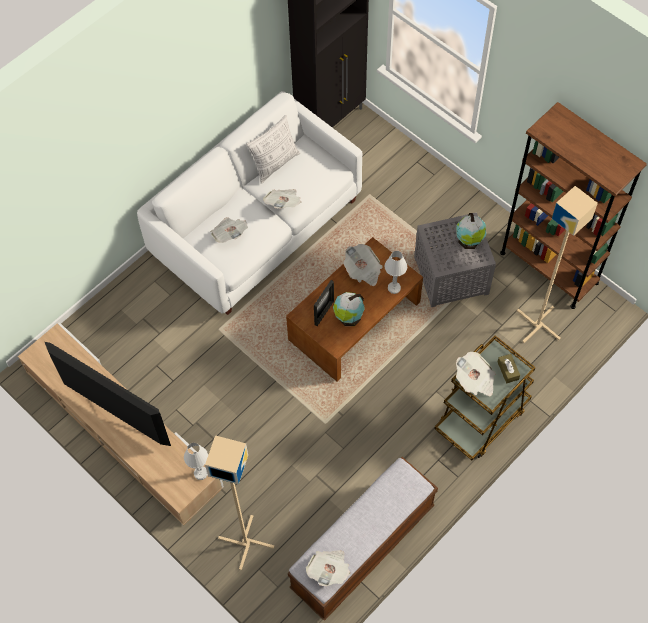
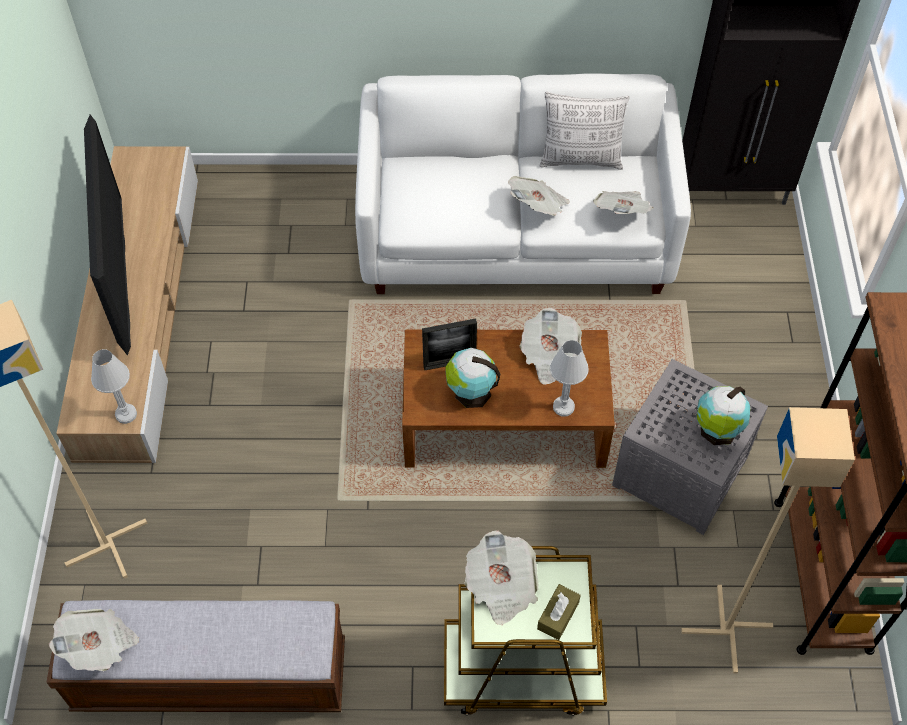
camera: 45 degrees right, 5 degrees down
newspaper [210,217,248,243] -> newspaper moved to [593,191,654,214]

